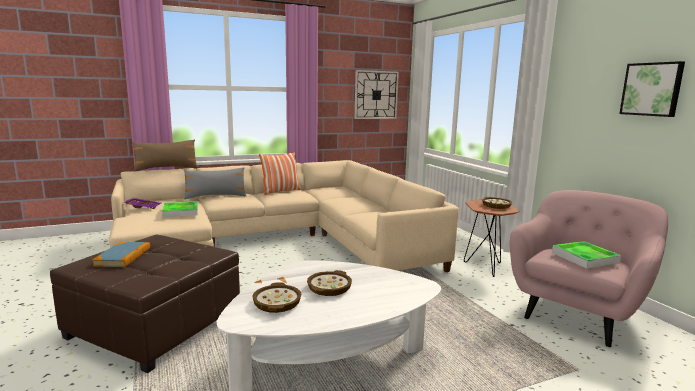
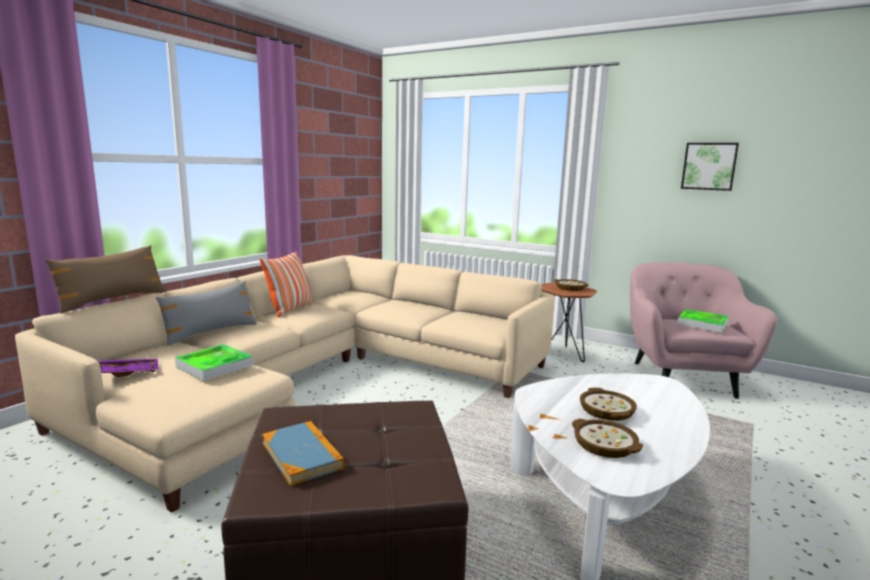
camera: 35 degrees left, 0 degrees up
wall clock [354,70,399,119] -> none

